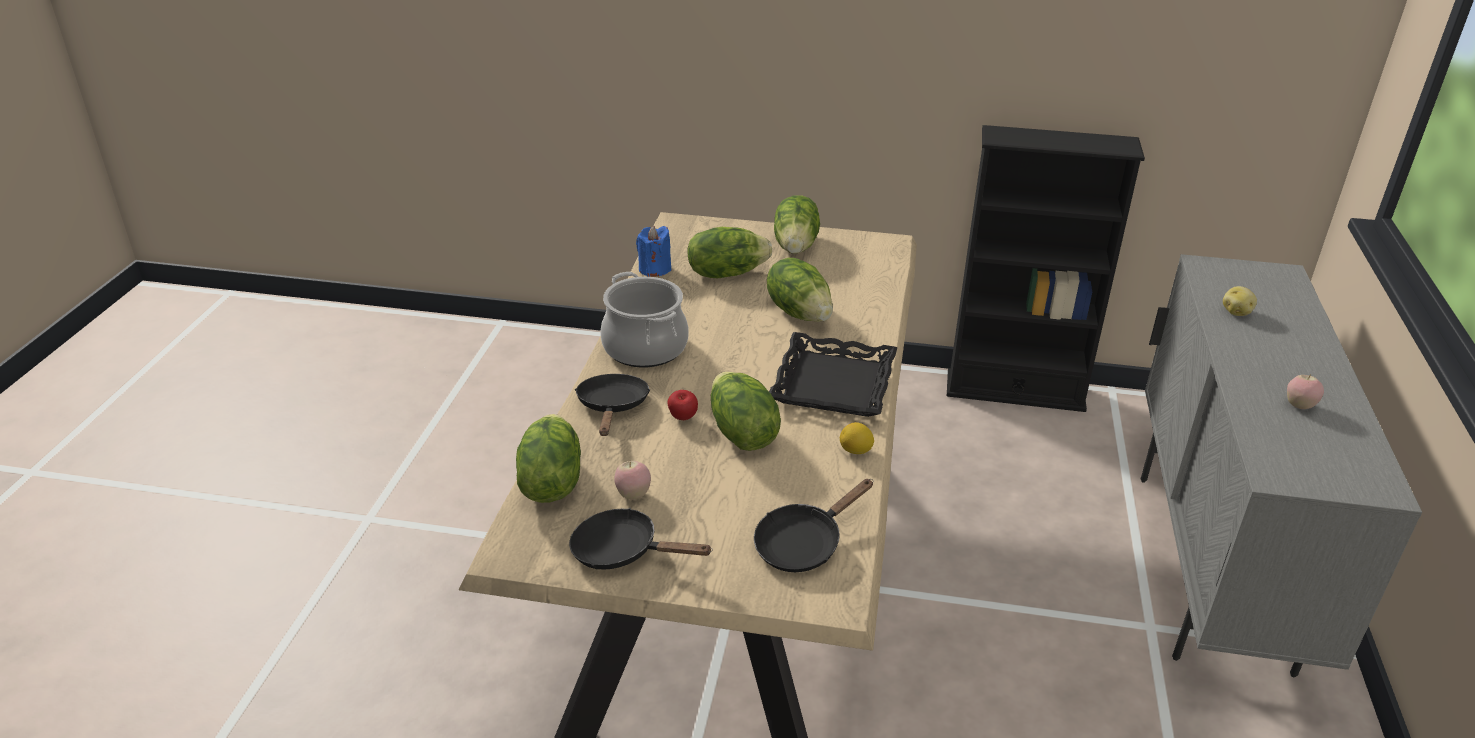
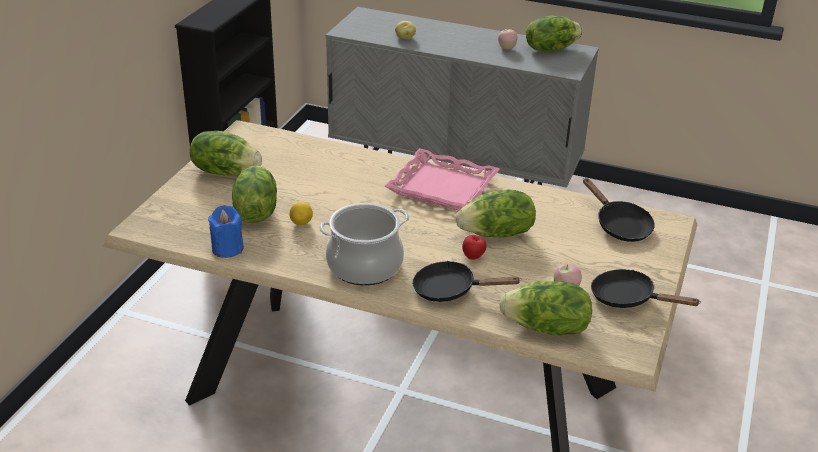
camera: 80 degrees left, 0 degrees up
black frying pan [569,508,713,570] -> black frying pan turned 90 degrees clockwise [591,269,701,308]
lettuce [767,258,833,322] -> lettuce moved to [526,16,583,52]
black tray [769,332,897,417] -> pink tray [385,148,500,211]
lemon [840,422,874,454] -> lemon moved to [289,202,313,225]

